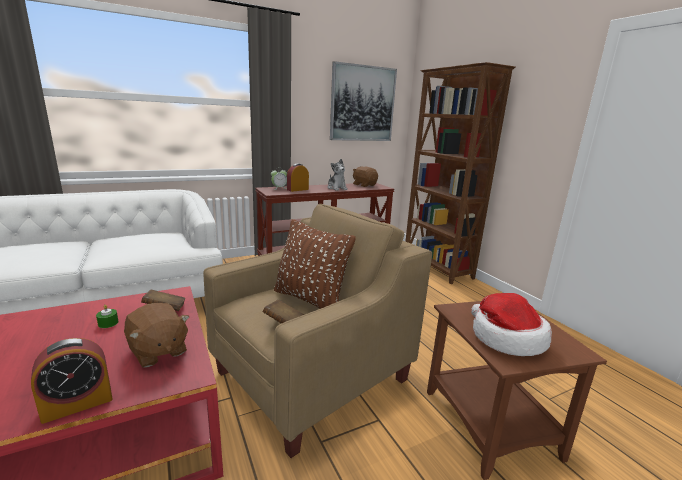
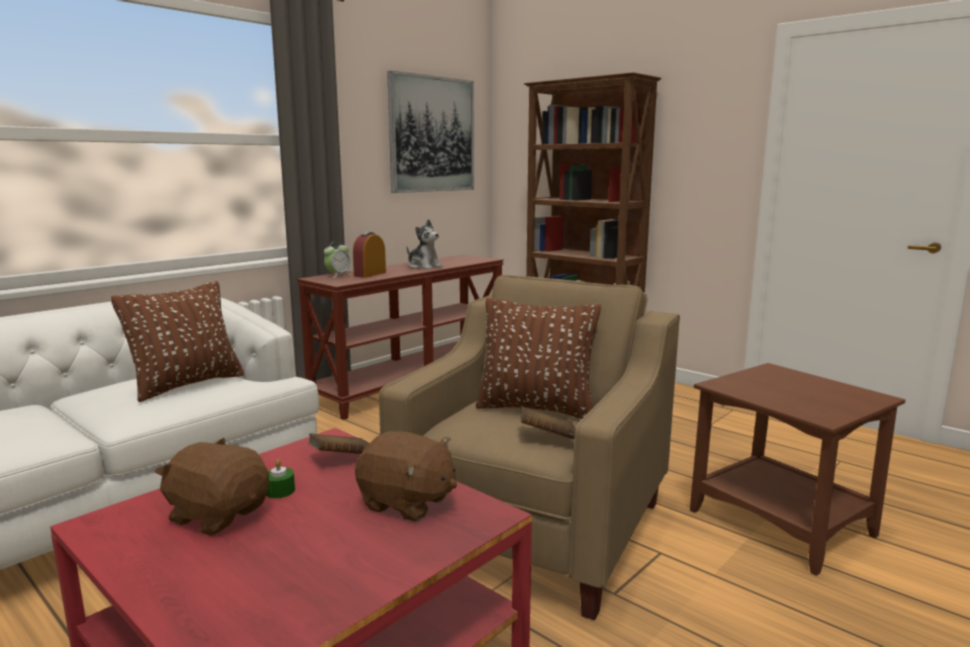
camera: 20 degrees left, 5 degrees down
alarm clock [31,338,112,424] -> none
brown plush toy [353,166,378,187] -> brown plush toy moved to [155,438,269,536]
hat [471,293,552,356] -> none
none -> brown pillow [111,281,244,402]

